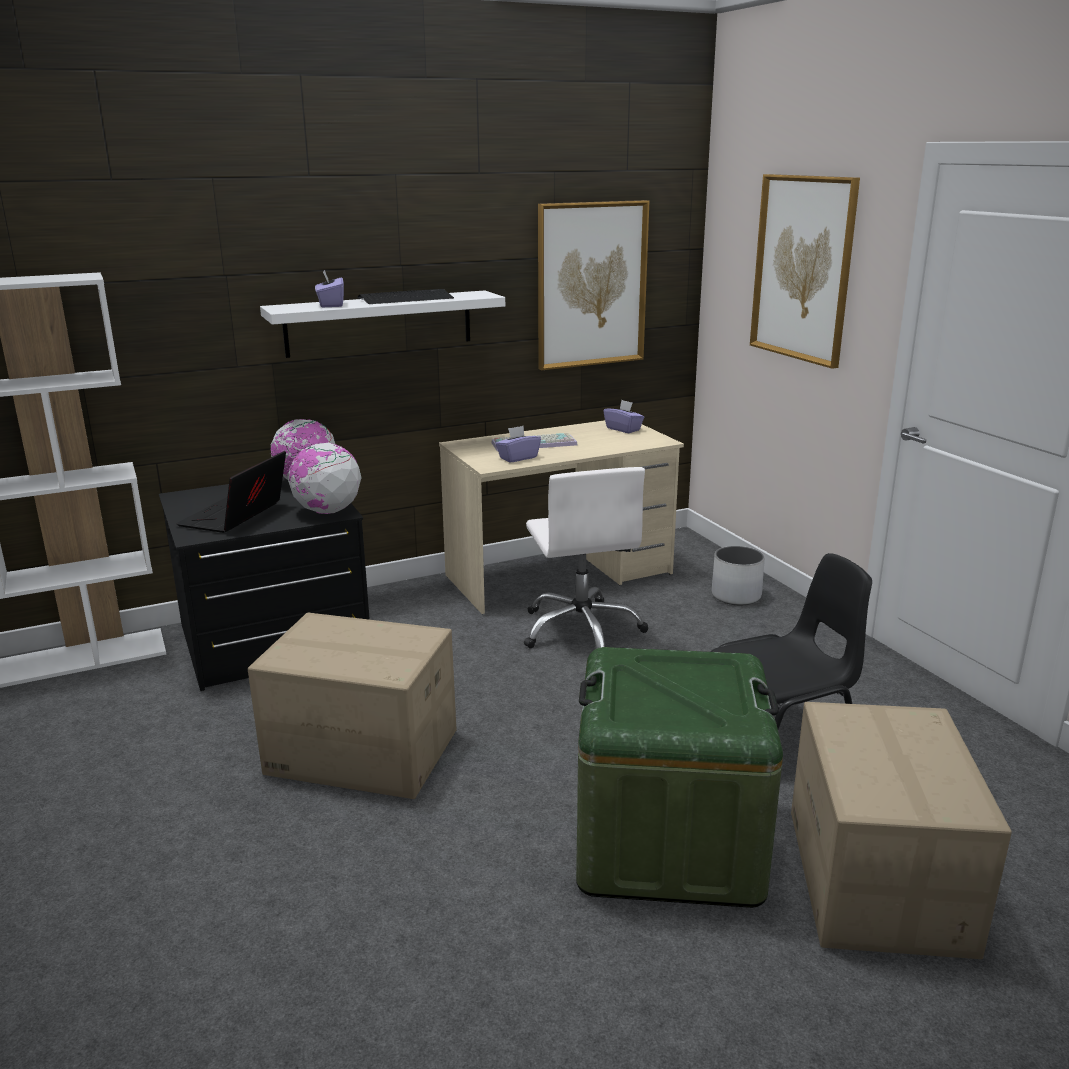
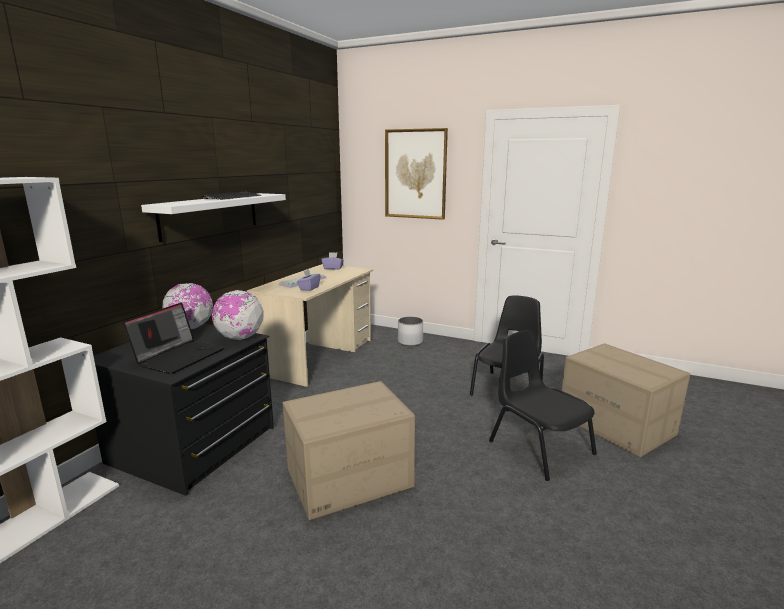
camera: 40 degrees left, 5 degrees down
laptop [176,451,286,533] -> laptop turned 135 degrees counterclockwise [123,303,224,374]
purple tissue box [315,270,344,307] -> none
white office chair [524,467,648,649] -> none
picture [538,200,649,370] -> none
green storage box [576,647,783,908] -> black chair [489,330,597,481]

